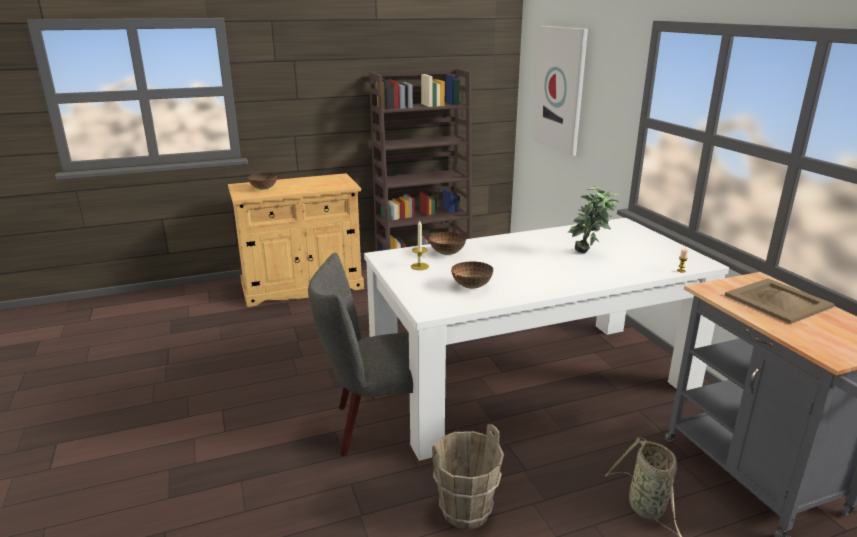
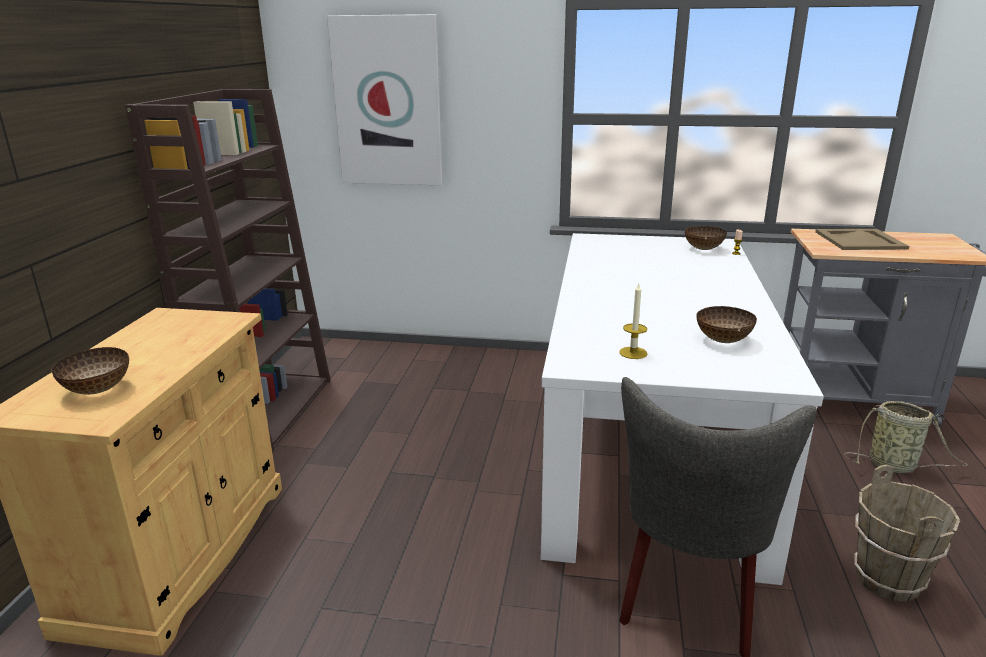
camera: 60 degrees left, 0 degrees up
bowl [429,232,466,255] -> bowl moved to [685,226,727,250]
potted plant [568,186,620,253] -> none

